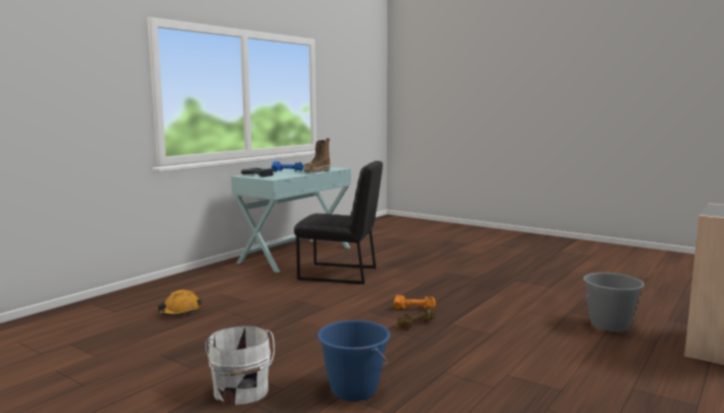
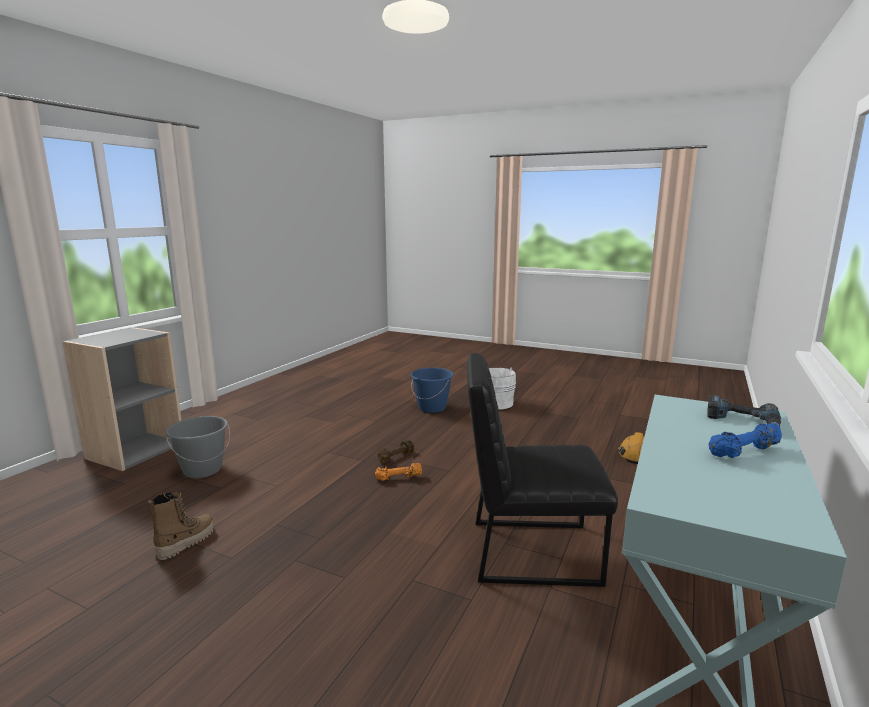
camera: 170 degrees right, 5 degrees up
boot [304,138,330,172] -> boot moved to [148,492,214,560]

